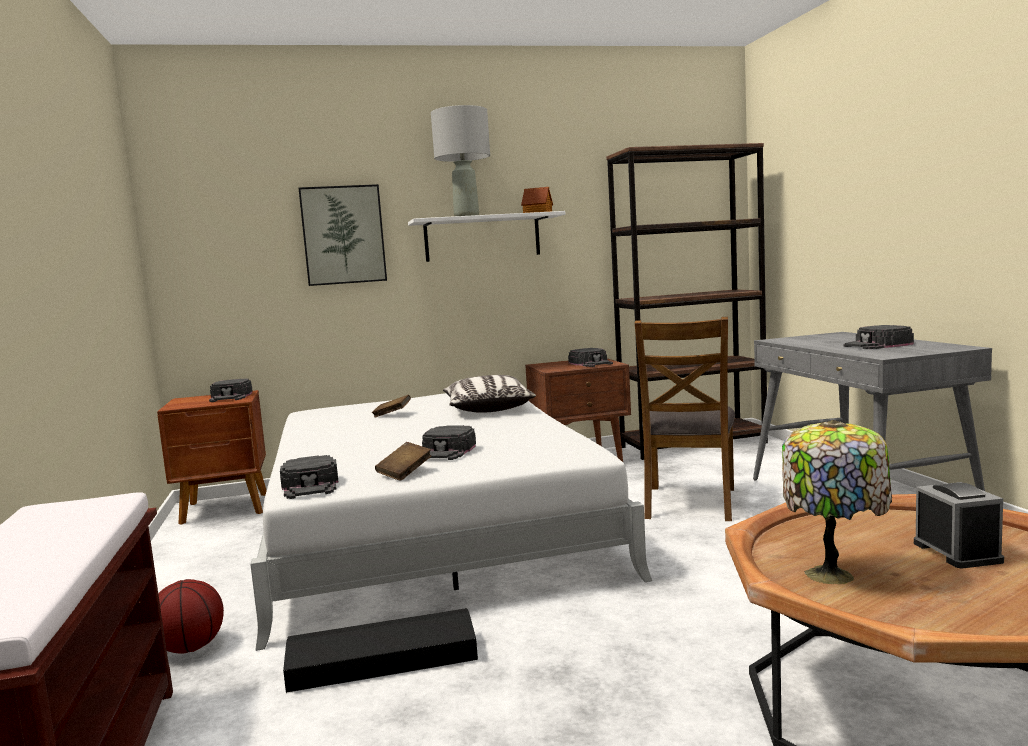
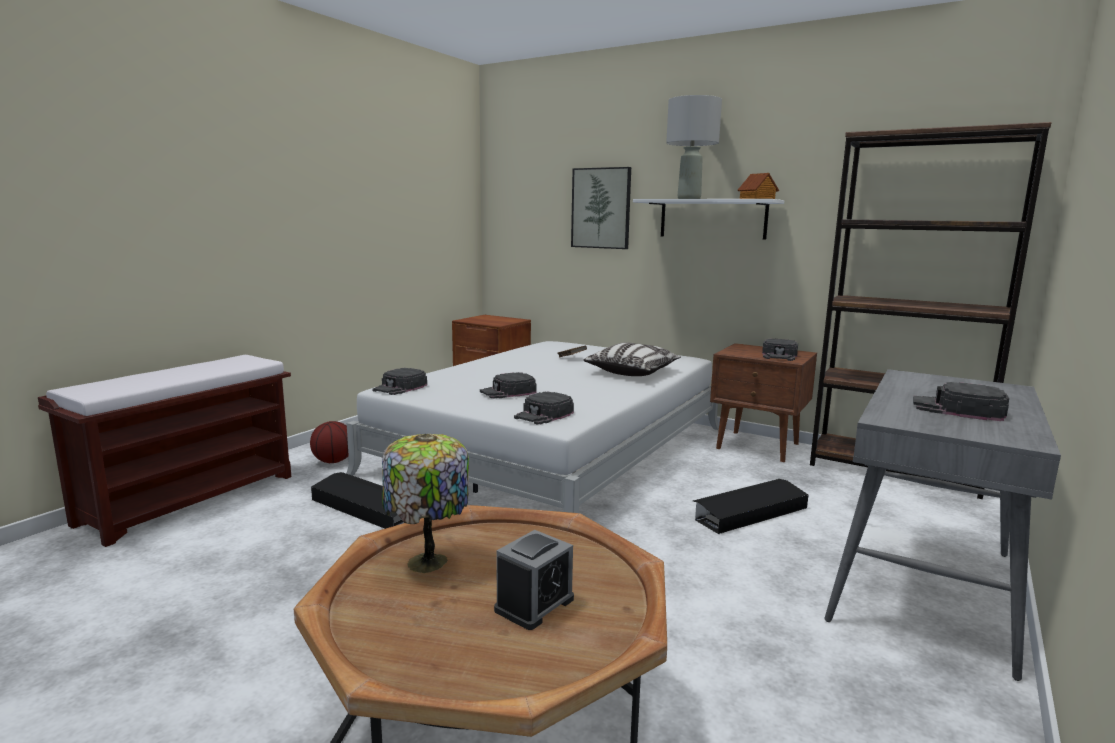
camera: 45 degrees right, 5 degrees up
black cap [209,378,252,402] -> black cap moved to [514,391,574,425]
brown book [375,442,431,481] -> none
brown chair [635,317,735,521] -> black storage box [693,479,808,534]

